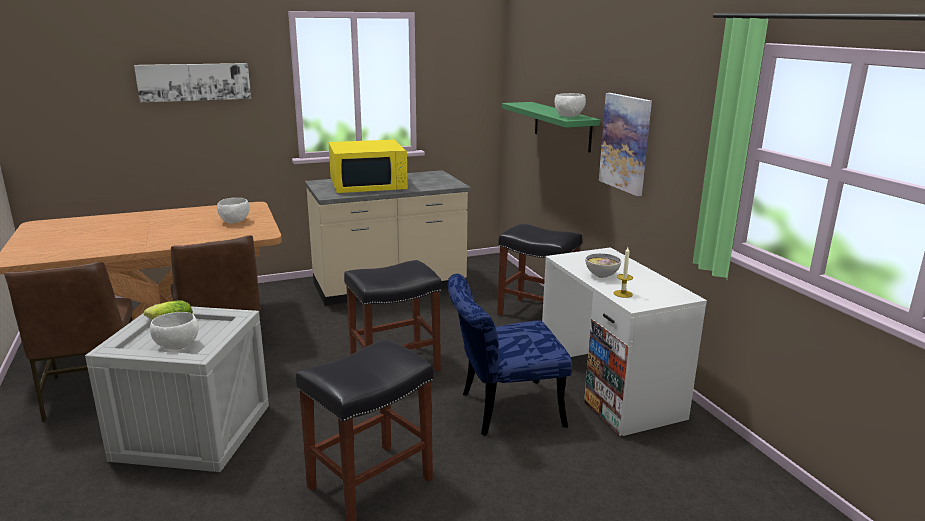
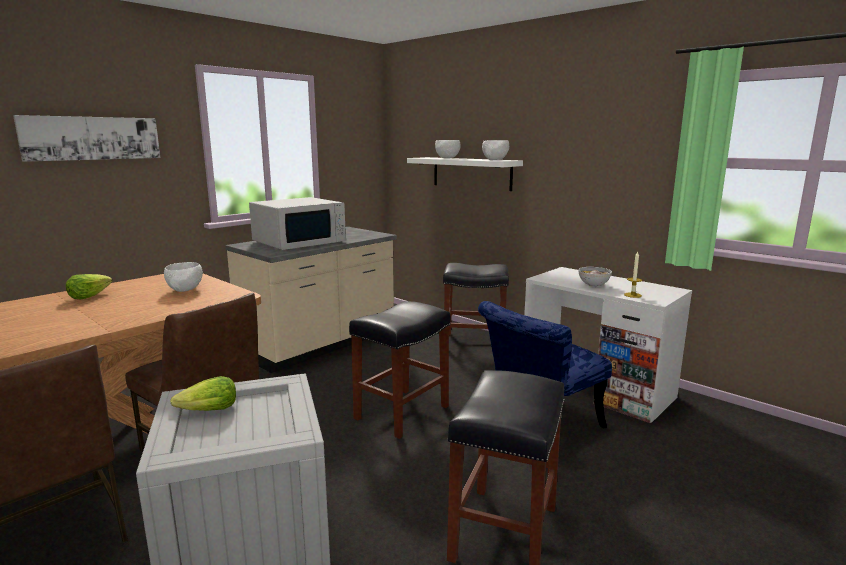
camera: 25 degrees left, 5 degrees down
white bowl [150,312,199,350] -> white bowl moved to [435,140,460,158]
yellow microwave [329,140,408,193] -> white microwave [249,197,346,250]
green shelf [502,102,600,153] -> white shelf [407,157,523,191]
picture [599,93,652,196] -> none
none -> lettuce [66,274,112,299]

